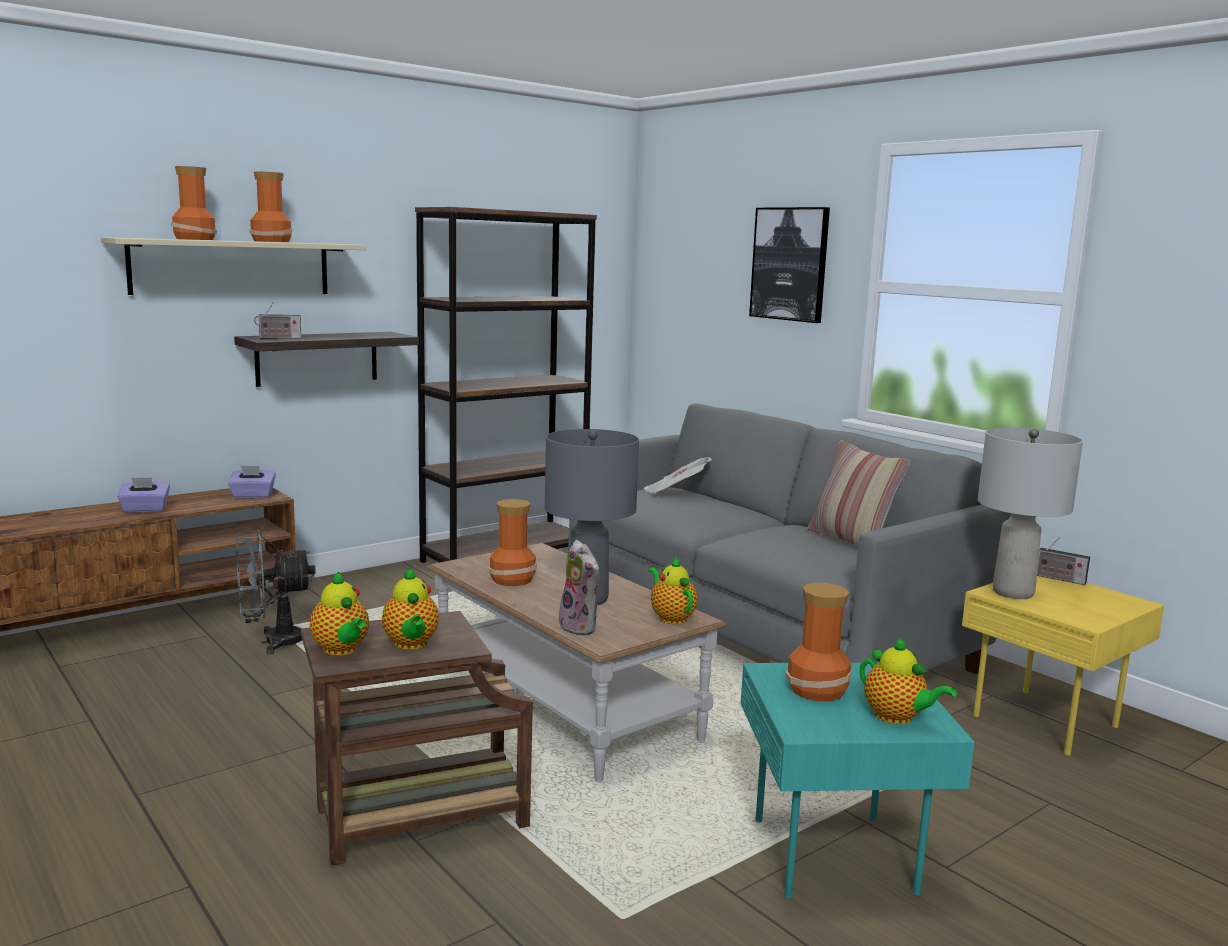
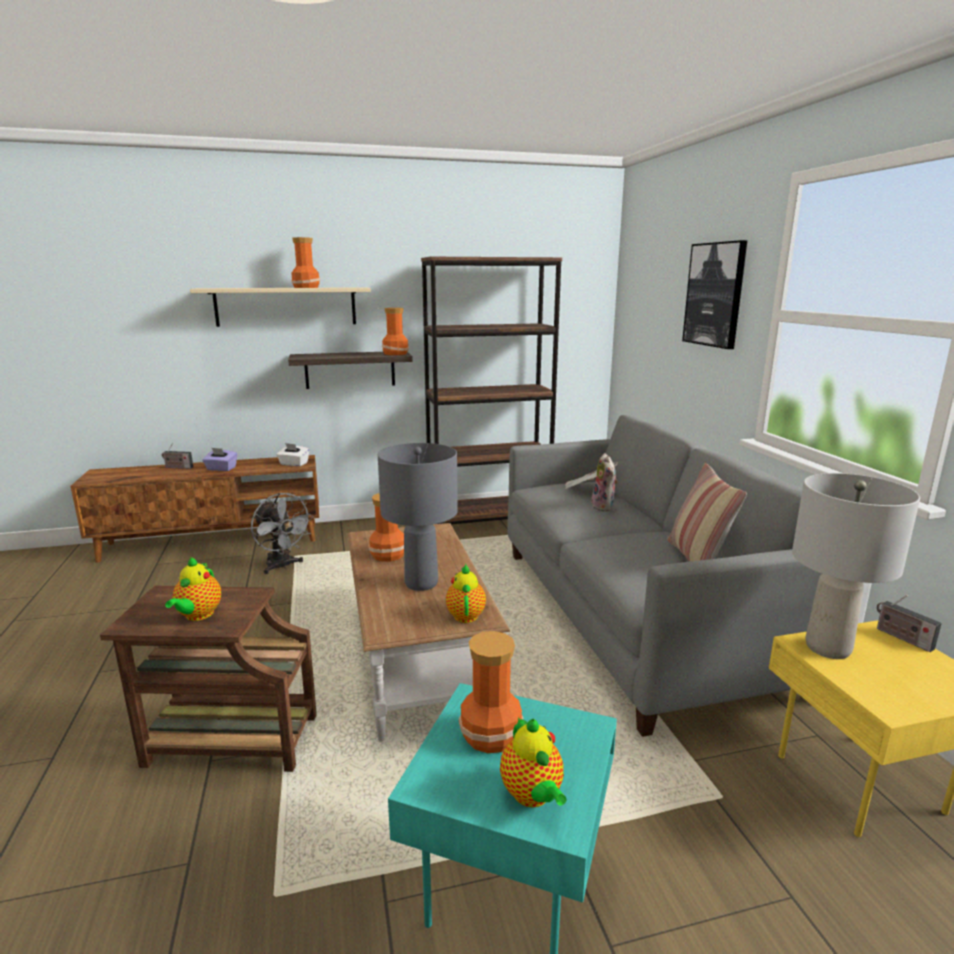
camera: 25 degrees right, 5 degrees up
vase [171,166,217,240] -> vase moved to [382,308,409,355]
purple tissue box [228,465,276,499] -> white tissue box [276,443,309,466]
grey fan [236,530,316,655] -> grey fan turned 135 degrees counterclockwise [251,493,314,574]
radio [254,302,301,339] -> radio moved to [162,443,193,469]
teapot [310,571,369,655] -> none
plush toy [559,540,599,635] -> plush toy moved to [592,453,618,512]

